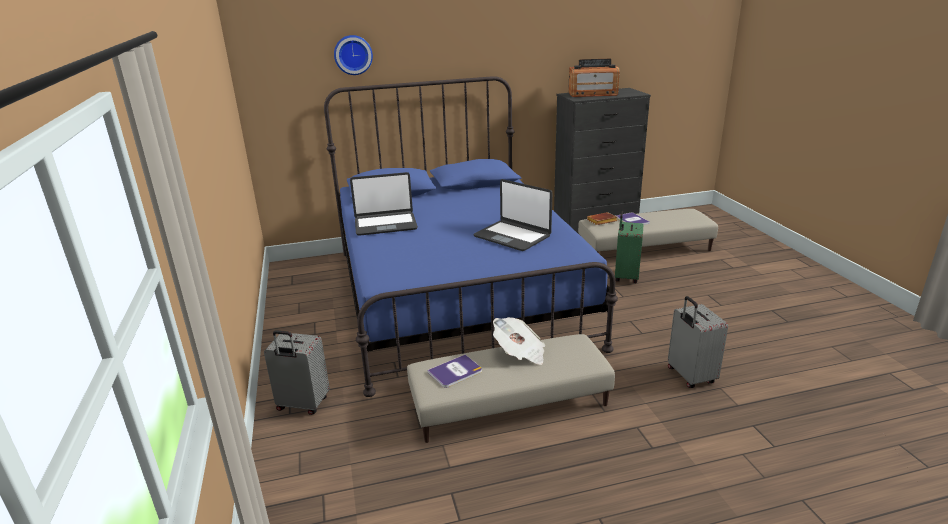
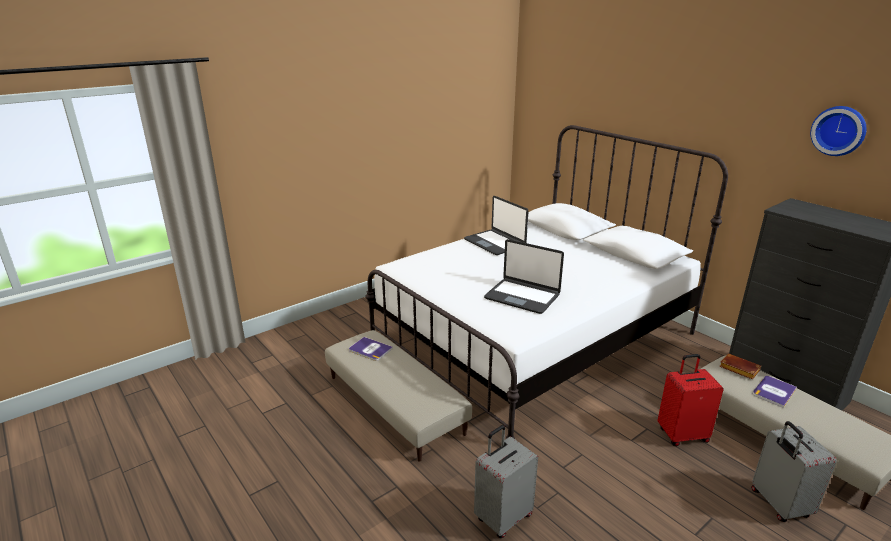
camera: 65 degrees right, 0 degrees up
grey suitcase [264,330,330,415] -> grey suitcase moved to [751,421,837,522]
blue bed [324,76,618,397] -> white bed [365,125,728,439]
wall clock [334,35,373,75] -> wall clock moved to [810,106,867,156]
laptop [473,179,552,251] -> laptop turned 75 degrees counterclockwise [484,239,564,314]
newspaper [493,317,545,365] -> none
radio [568,59,620,97] -> none
green suitcase [615,211,644,283] -> red suitcase [658,354,724,446]

